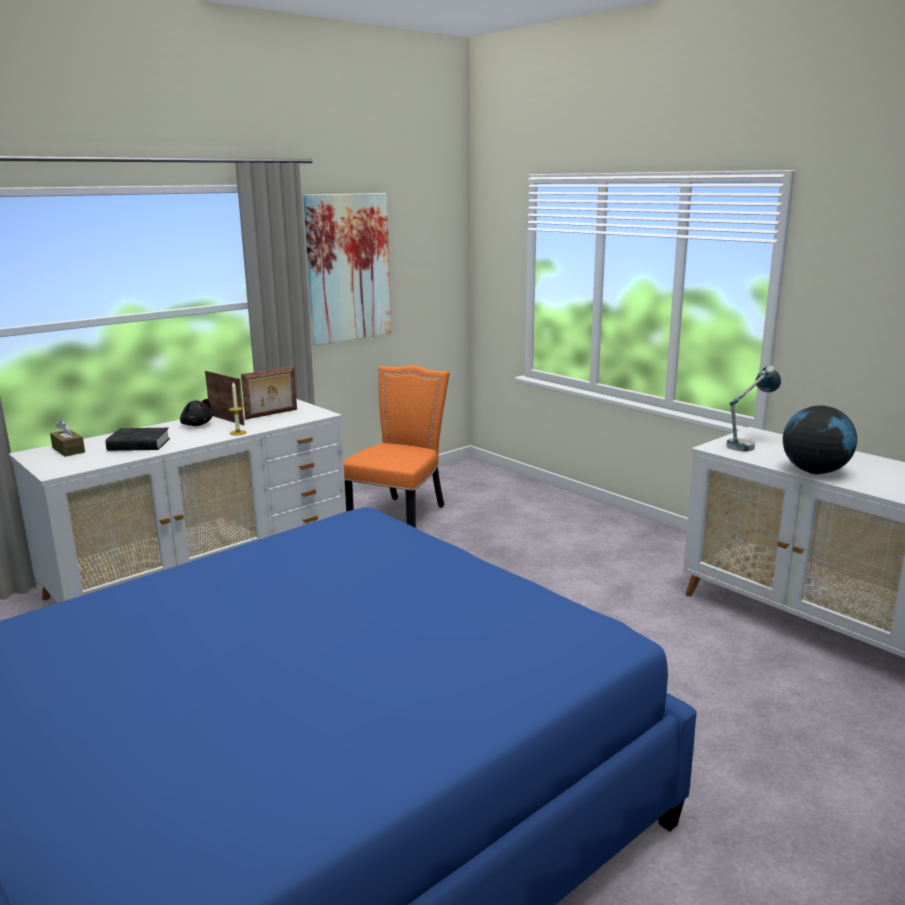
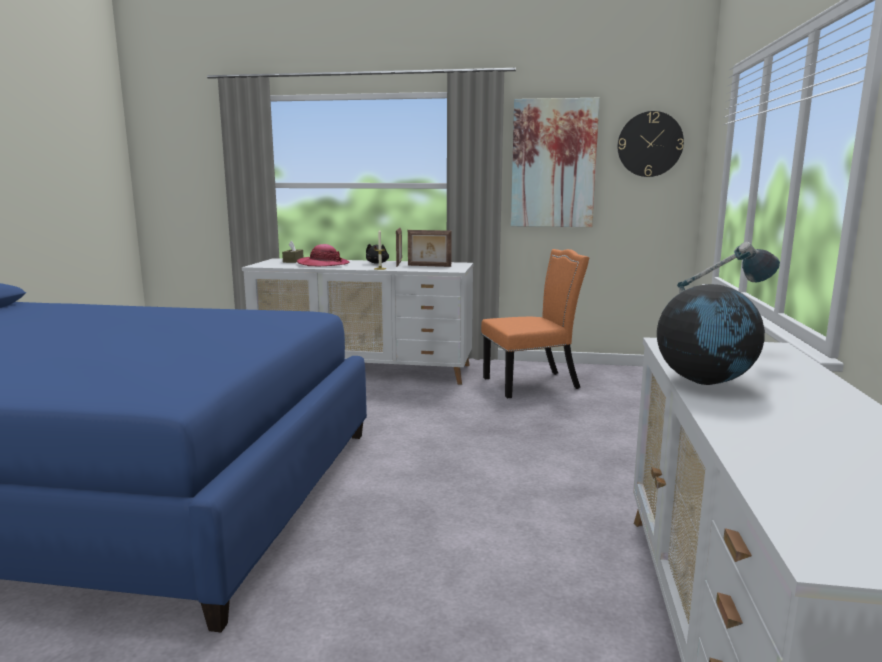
camera: 50 degrees right, 5 degrees down
black book [106,428,170,451] -> hat [297,244,349,266]
none -> wall clock [618,111,684,177]

